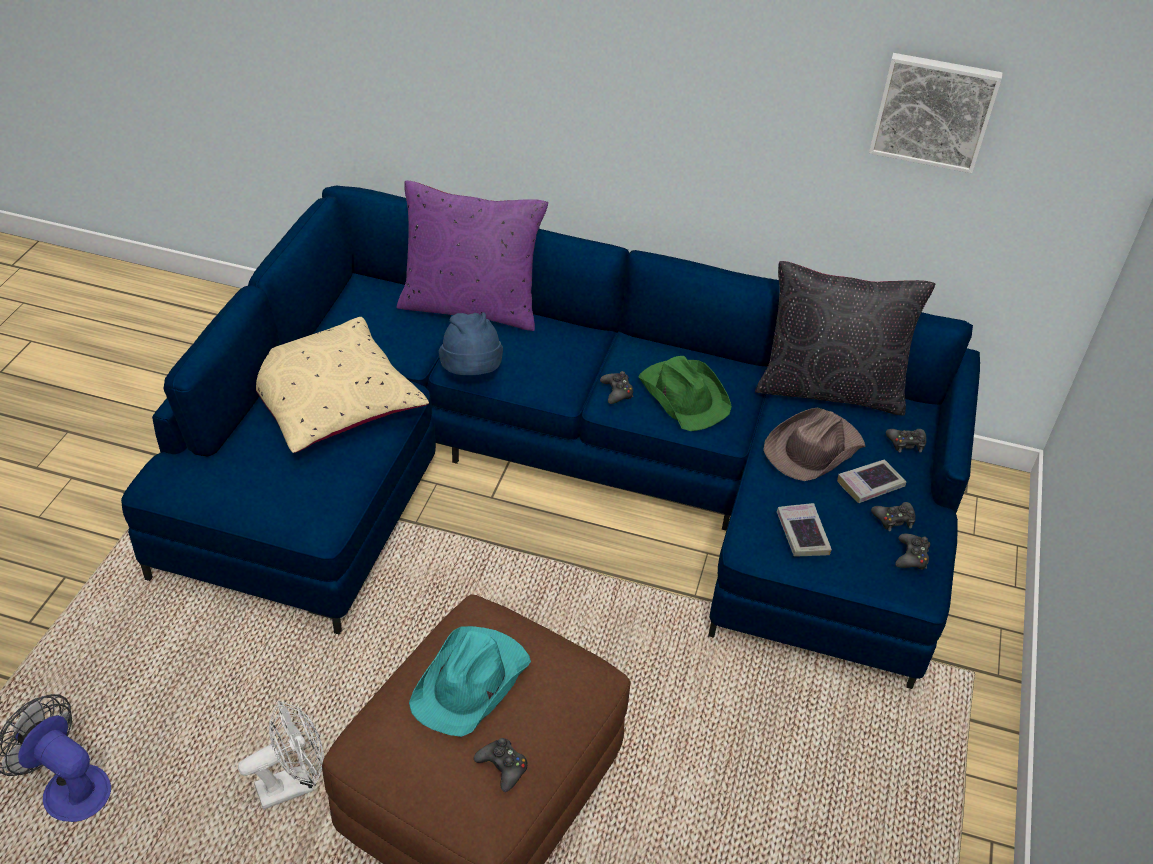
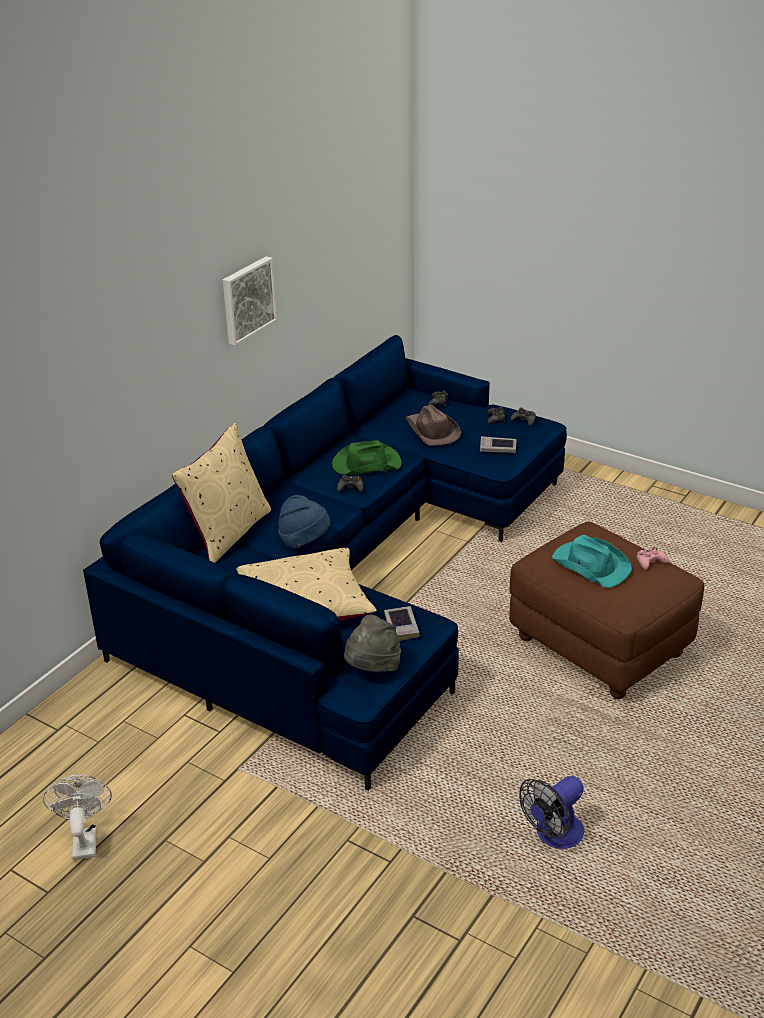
camera: 70 degrees left, 10 degrees down
white fan [238,701,324,810] -> white fan moved to [43,775,112,860]
purple pillow [396,180,548,331] -> beige pillow [172,423,271,563]
black game controller [474,738,528,792] -> pink game controller [637,547,668,570]
black pillow [755,261,935,415] -> none
book [837,459,906,503] -> book moved to [384,606,420,641]
picture [869,53,1002,174] -> picture moved to [223,256,277,346]
none -> grey hat [344,615,401,672]

